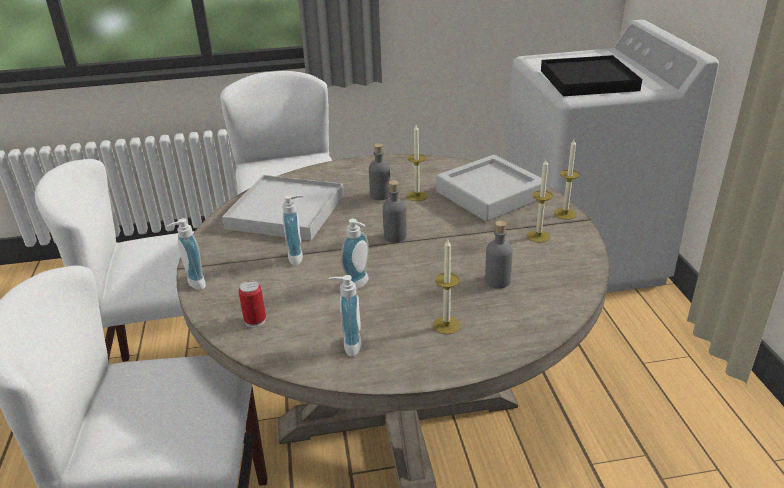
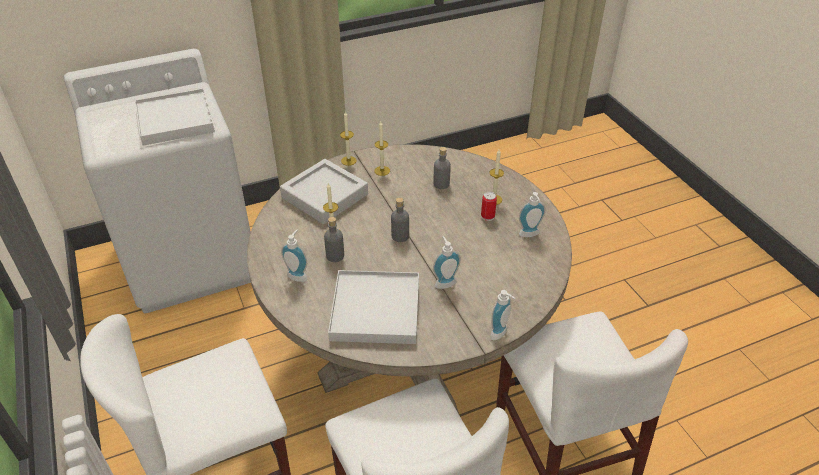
camera: 105 degrees left, 10 degrees up
can [238,280,266,327] -> can moved to [481,192,497,221]
soap dispenser [341,219,369,290] -> soap dispenser moved to [281,230,307,282]
black tray [541,55,642,96] -> white tray [135,89,215,146]

